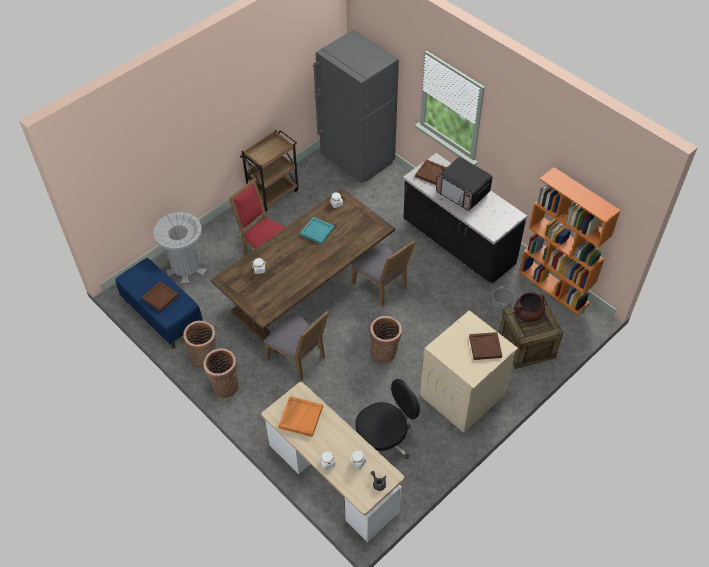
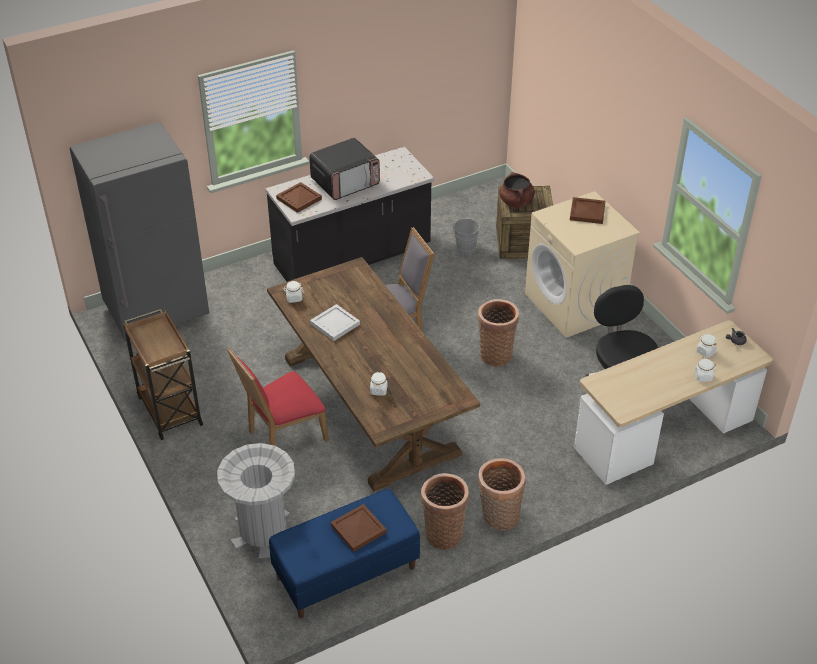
camera: 75 degrees left, 10 degrees down
grey chair [264,311,329,380] -> none
orange tray [278,396,323,437] -> none
turquoise tray [300,217,335,245] -> white tray [310,304,360,341]
orange bookcase [519,167,621,315] -> none

